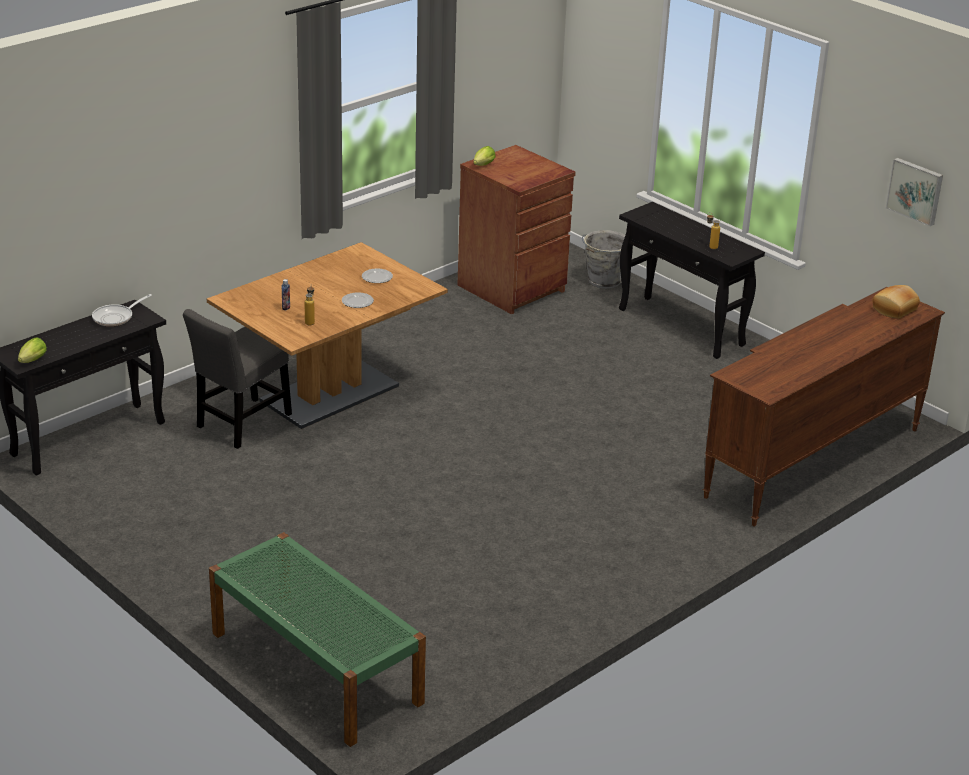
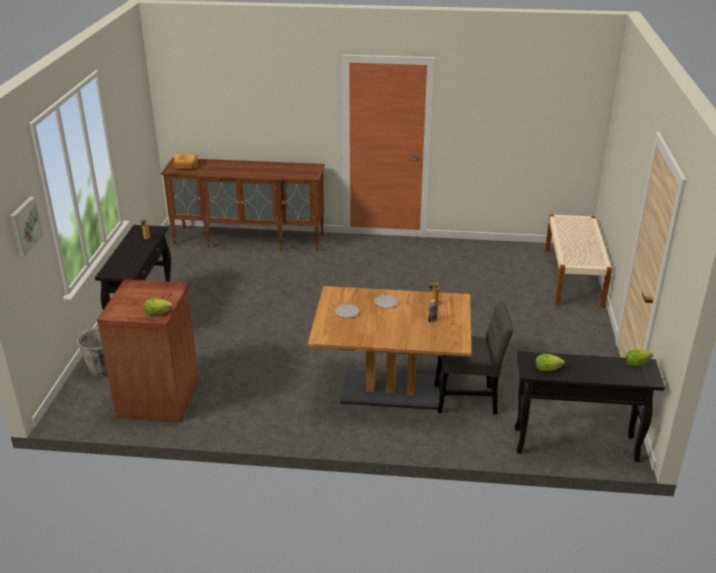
camera: 130 degrees left, 0 degrees up
frying pan [92,294,152,327] -> lettuce [535,354,565,371]
green bench [209,532,426,747] -> beige bench [545,214,612,308]
picture [886,158,943,226] -> picture moved to [10,197,43,256]

